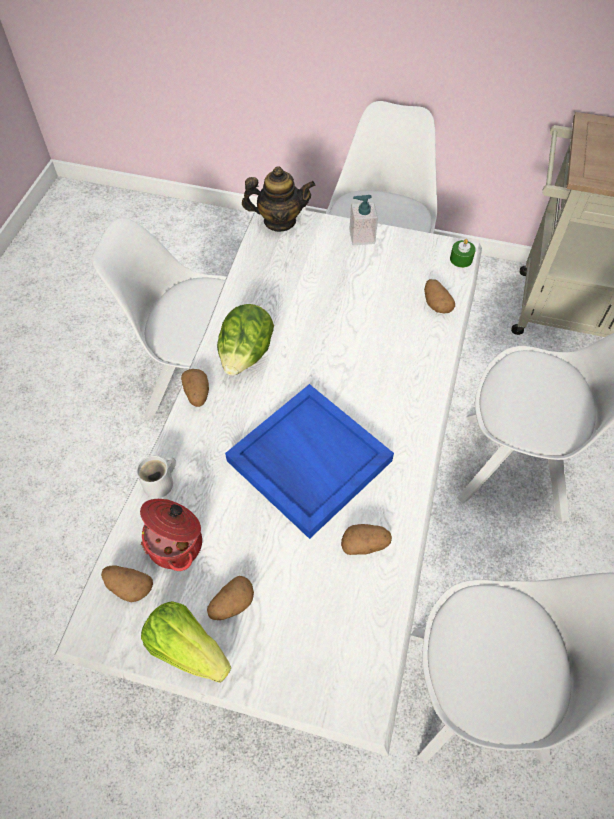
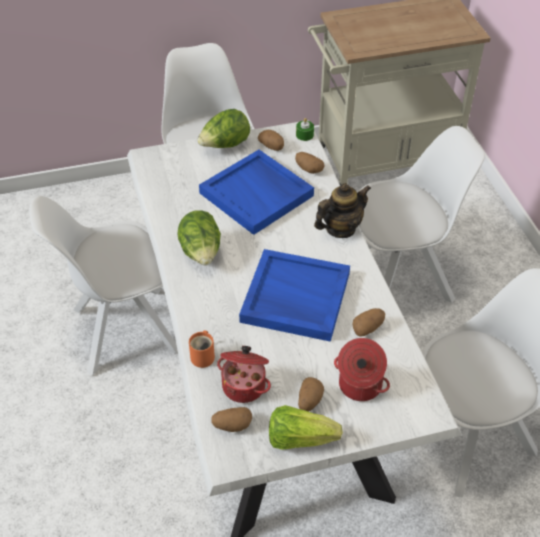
camera: 30 degrees left, 10 degrees down
white mug [136,456,176,498] -> orange mug [189,330,215,368]
potato [181,369,209,407] -> potato moved to [258,130,284,151]
teapot [242,166,315,232] -> teapot moved to [314,183,371,238]
soap dispenser [349,195,378,245] -> lettuce [197,109,250,148]
none -> blue tray [199,150,314,235]
none -> cooking pot [334,338,390,401]

